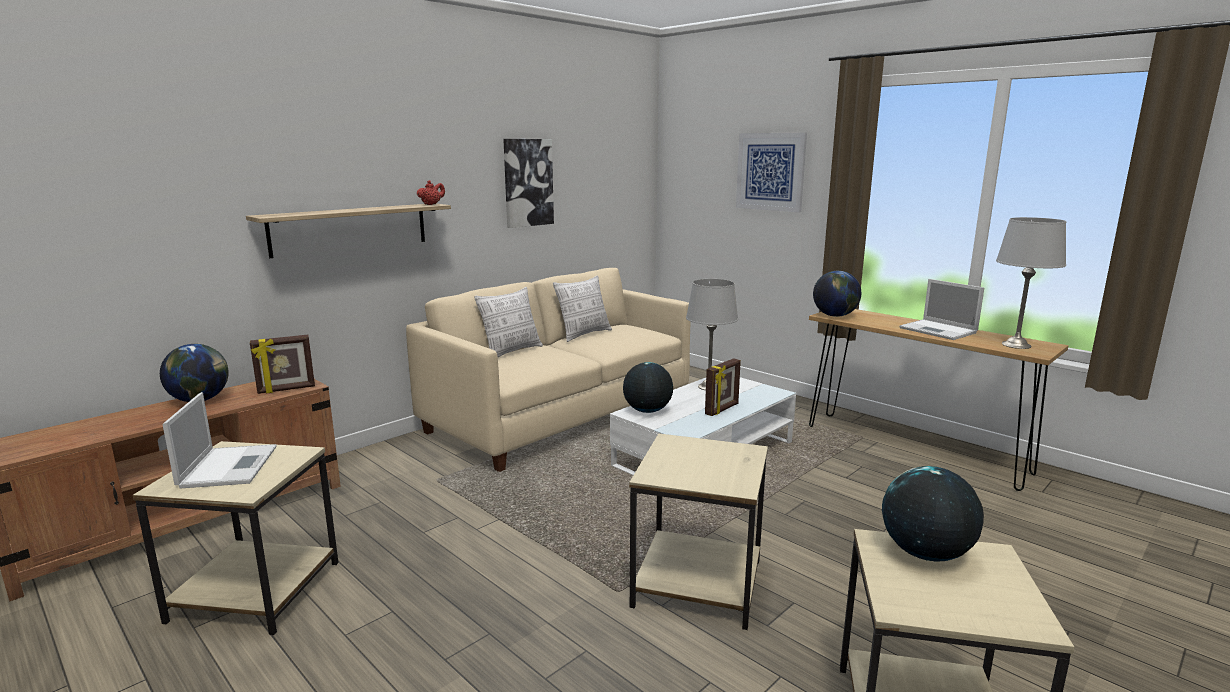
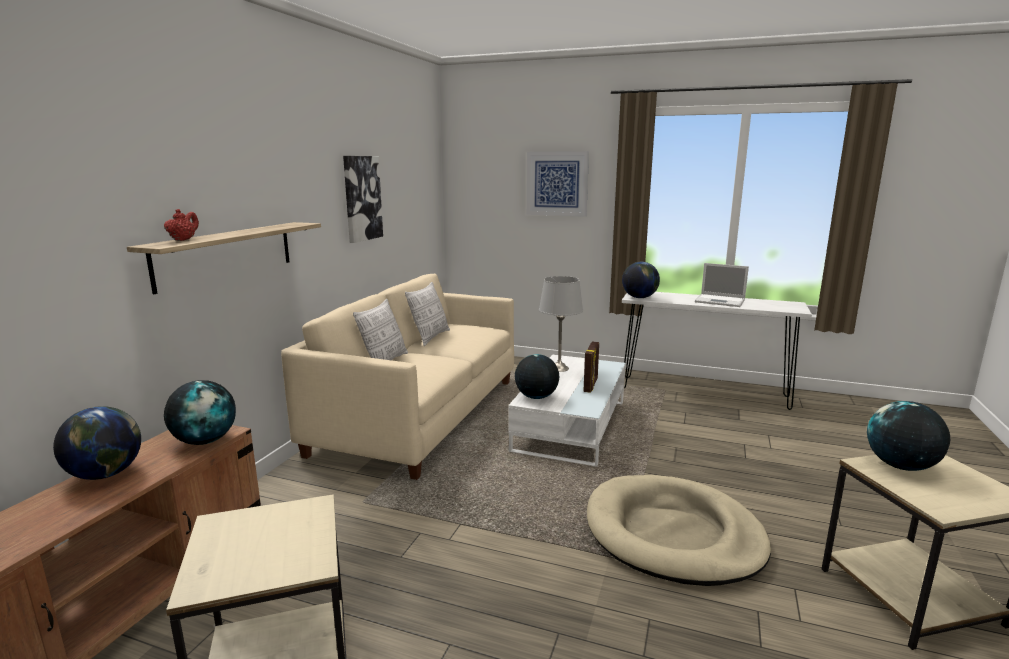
camera: 25 degrees left, 0 degrees up
laptop [162,392,277,489] -> none
picture frame [250,335,315,394] -> globe [164,380,236,445]
red teapot [417,180,445,205] -> red teapot moved to [164,209,199,241]
beige side table [629,433,768,630] -> beige dog bed [587,475,771,586]
brown console table [809,309,1068,491] -> white console table [622,292,812,410]
grey table lamp [996,217,1066,349] -> none

